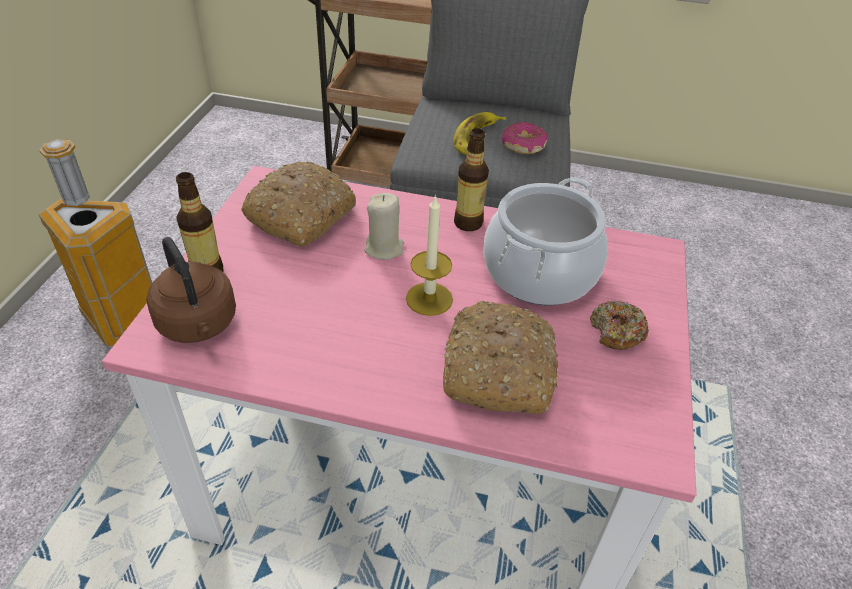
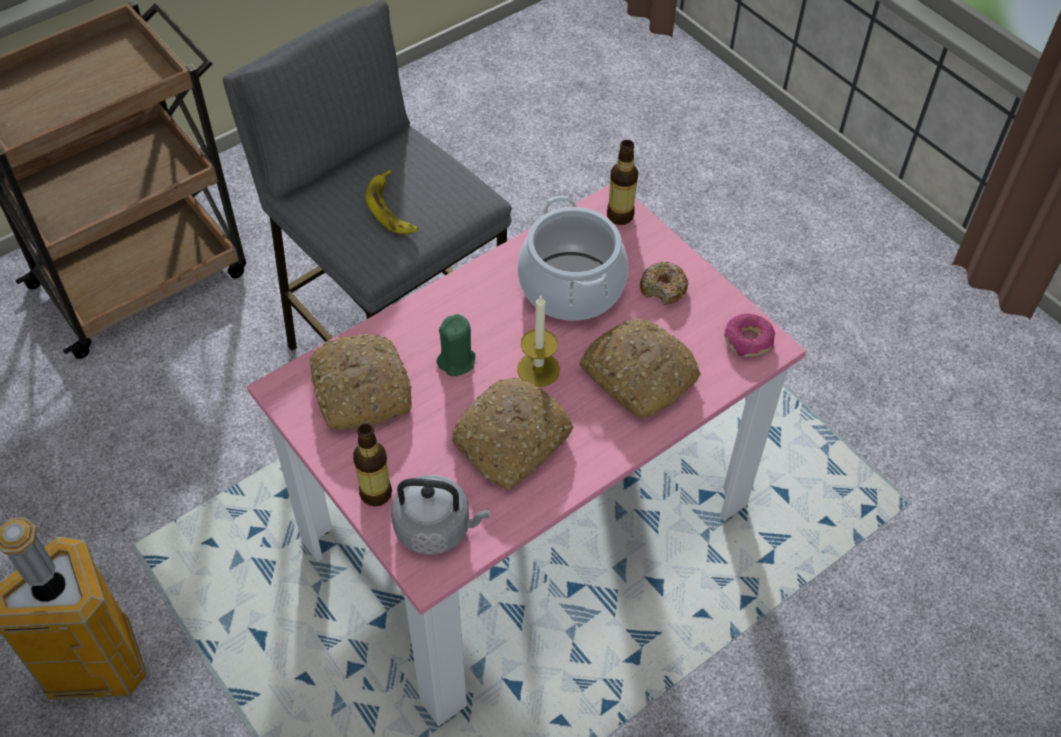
camera: 50 degrees left, 10 degrees up
brown kettle [147,237,236,343] -> grey kettle [392,475,489,555]
beige candle [364,193,404,260] -> green candle [436,314,476,376]
bottle [454,128,489,231] -> bottle moved to [607,140,638,225]
donut [502,122,548,154] -> donut moved to [724,314,775,357]
none -> bread [452,378,573,490]

